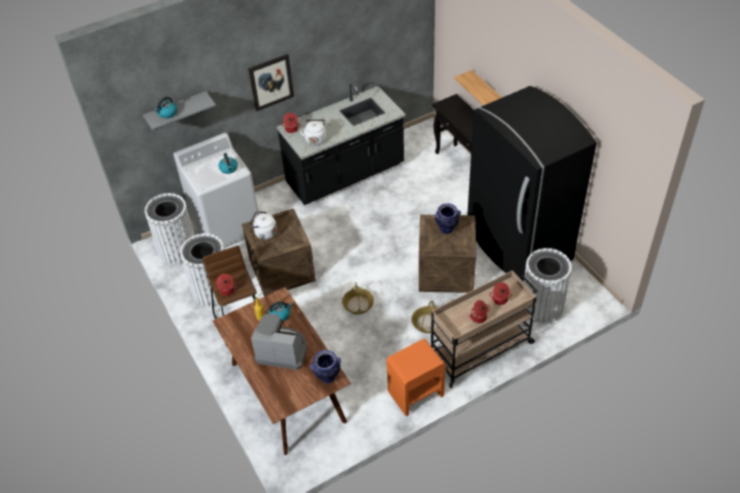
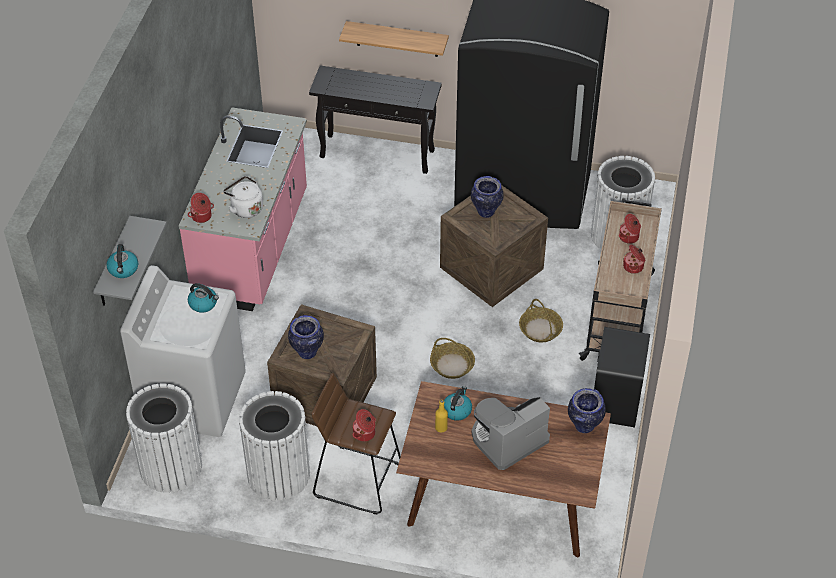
camera: 50 degrees left, 0 degrees up
picture [248,54,294,111] -> none
white kettle [249,211,277,240] -> vase [288,315,324,359]
black counter [277,83,406,205] -> pink counter [179,107,307,311]
orange nightstand [387,339,445,416] -> black nightstand [594,327,650,427]

